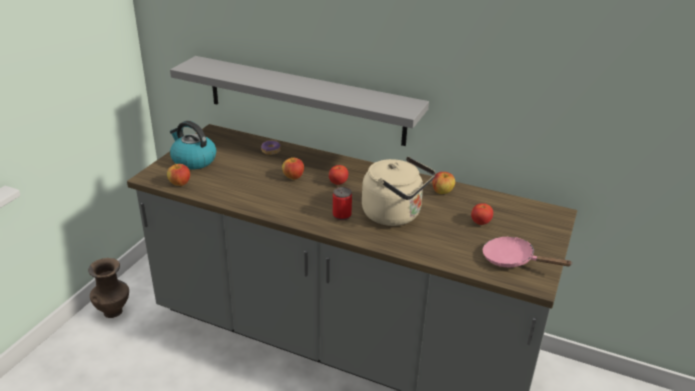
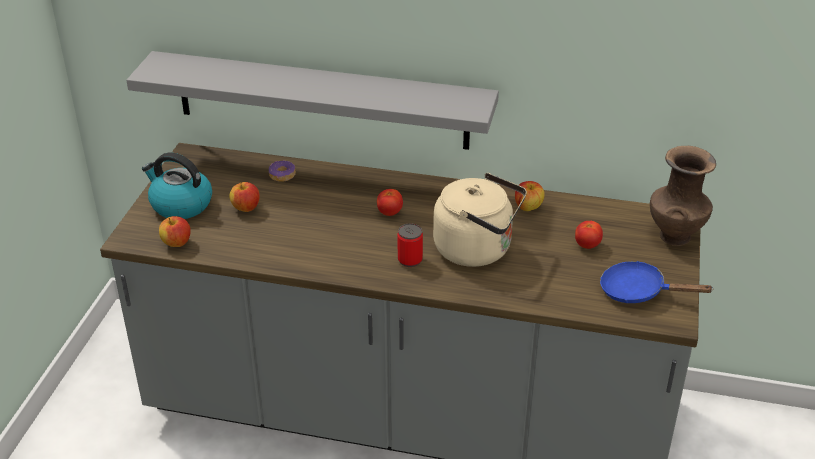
camera: 10 degrees left, 5 degrees up
brown vase [88,258,129,318] -> brown vase moved to [650,146,716,246]
apple [282,157,304,180] -> apple moved to [229,182,260,212]
pink frying pan [483,237,572,267] -> blue frying pan [600,261,714,303]

